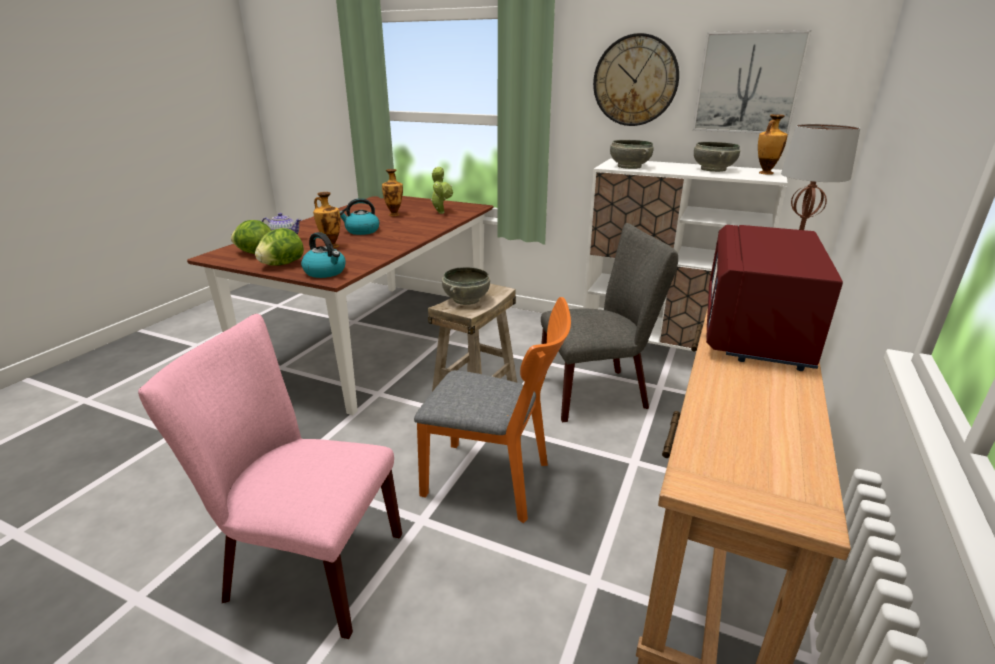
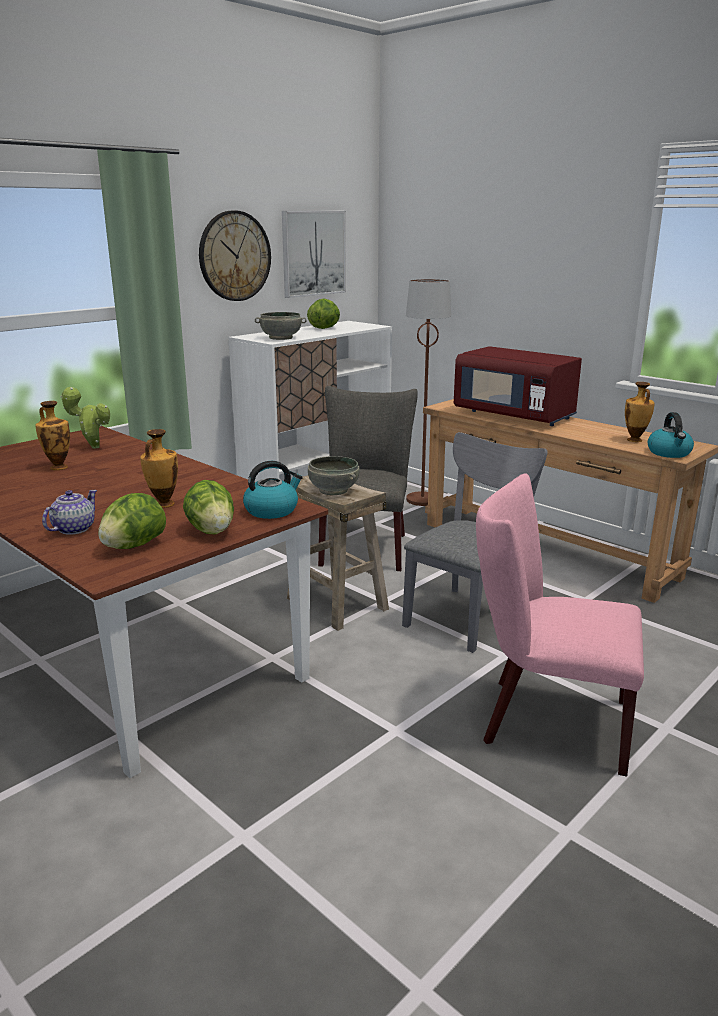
camera: 70 degrees left, 5 degrees down
pink chair [138,314,402,639] -> pink chair turned 75 degrees clockwise [476,473,644,777]
kettle [340,198,379,235] -> kettle moved to [648,412,694,458]
orange chair [414,297,571,523] -> grey chair [402,432,548,653]
grey bowl [694,142,740,172] -> lettuce [307,298,340,329]
vase [758,114,788,175] -> vase moved to [625,382,655,442]

